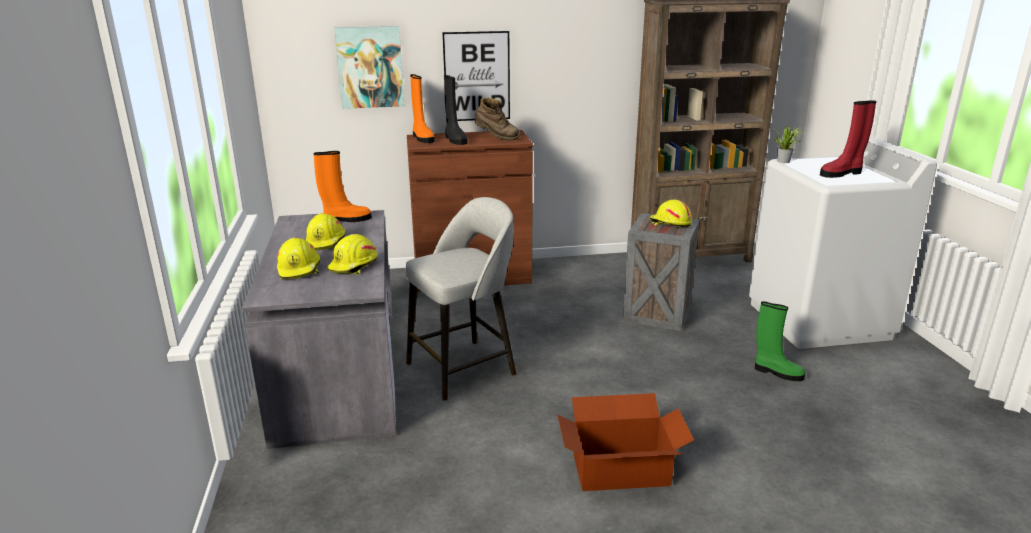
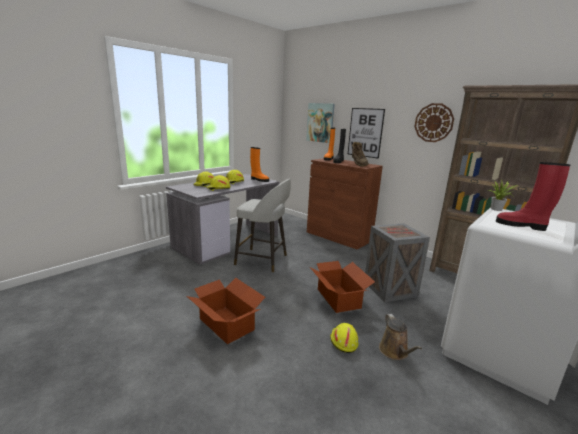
camera: 50 degrees right, 5 degrees down
yellow hard hat [650,200,692,227] -> yellow hard hat moved to [330,323,358,353]
green boot [755,301,805,381] -> brown watering can [379,314,422,360]
none -> cardboard box [310,261,375,313]
none -> wall clock [414,103,454,142]

